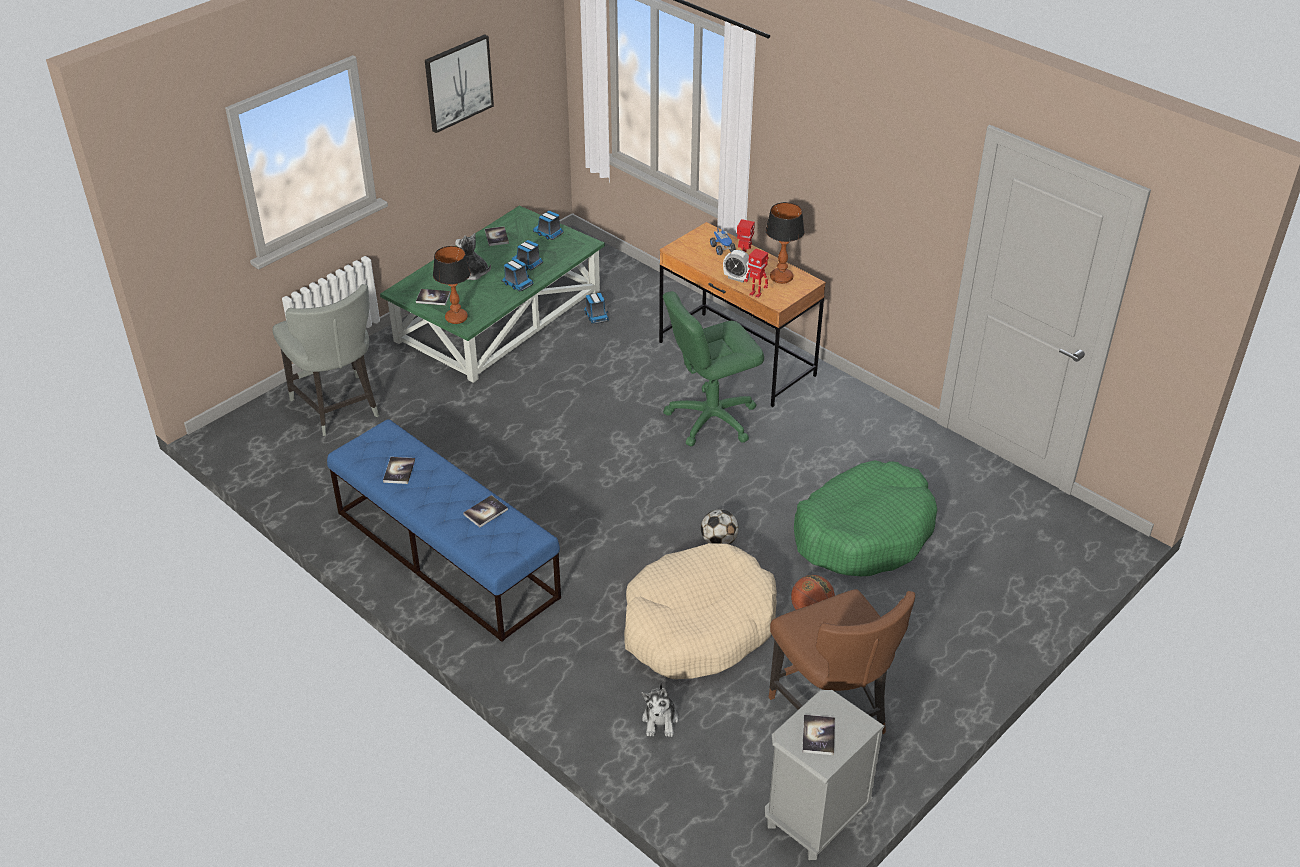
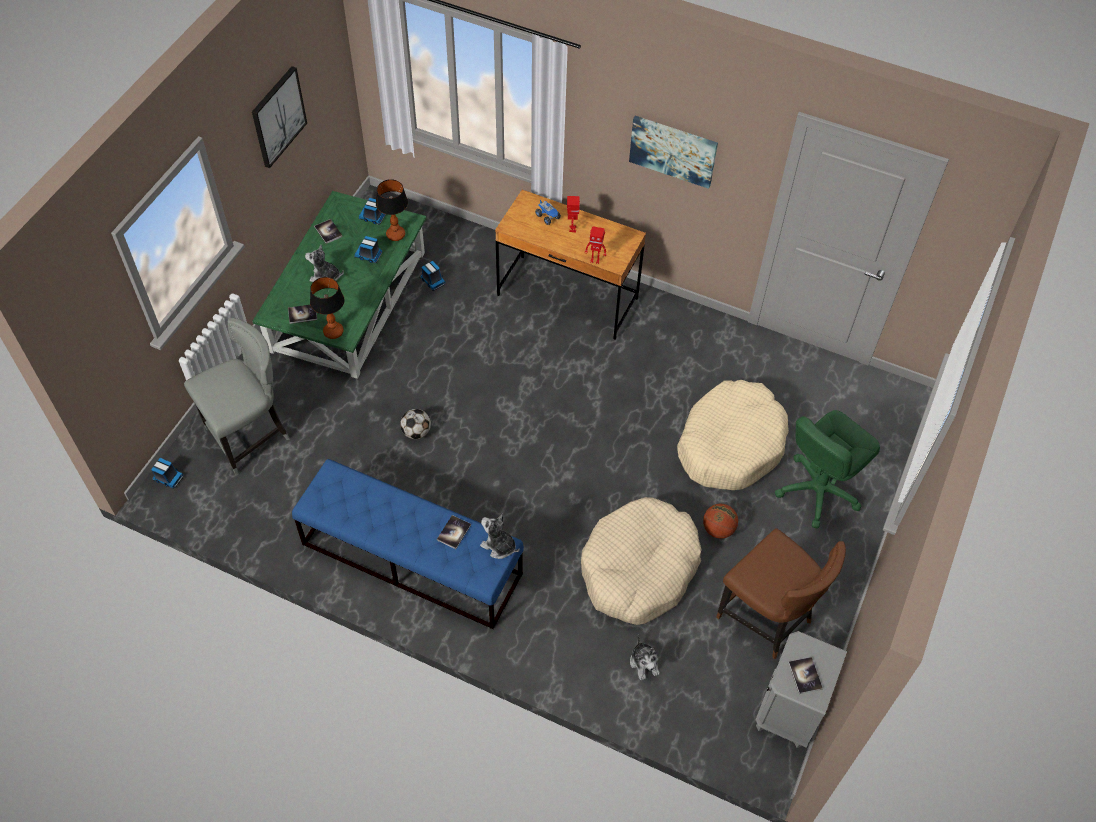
camera: 20 degrees left, 15 degrees up
grey chair [272,284,379,436] -> grey chair turned 75 degrees counterclockwise [184,318,290,475]
book [383,457,415,484] -> none
toy truck [502,259,533,291] -> toy truck moved to [151,458,184,489]
green office chair [663,291,764,446] -> green office chair moved to [775,410,880,529]
football [701,509,739,545] -> football moved to [400,409,431,439]
alarm clock [723,250,751,283] -> none
table lamp [765,202,805,284] -> table lamp moved to [376,180,408,241]
green dog bed [794,460,937,576] -> beige dog bed [677,380,789,490]
none -> plush toy [480,513,520,559]
none -> picture [629,116,718,189]

